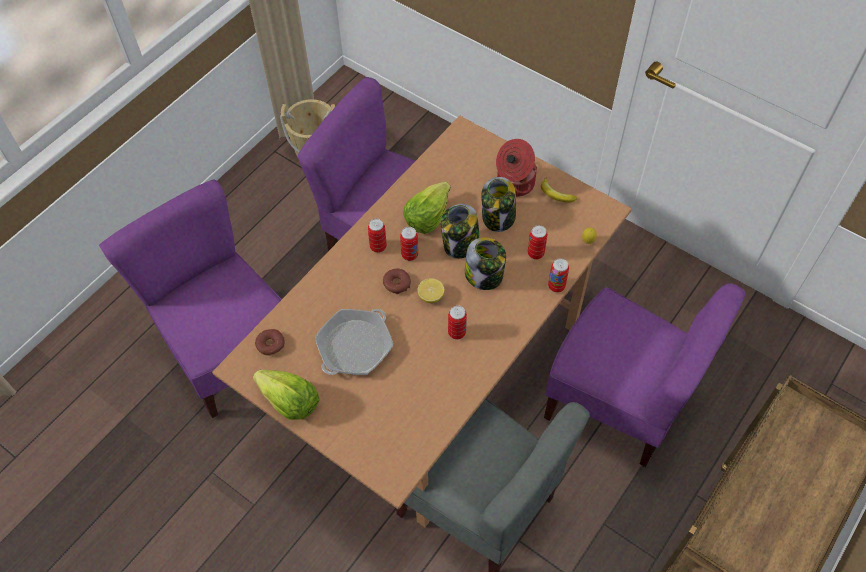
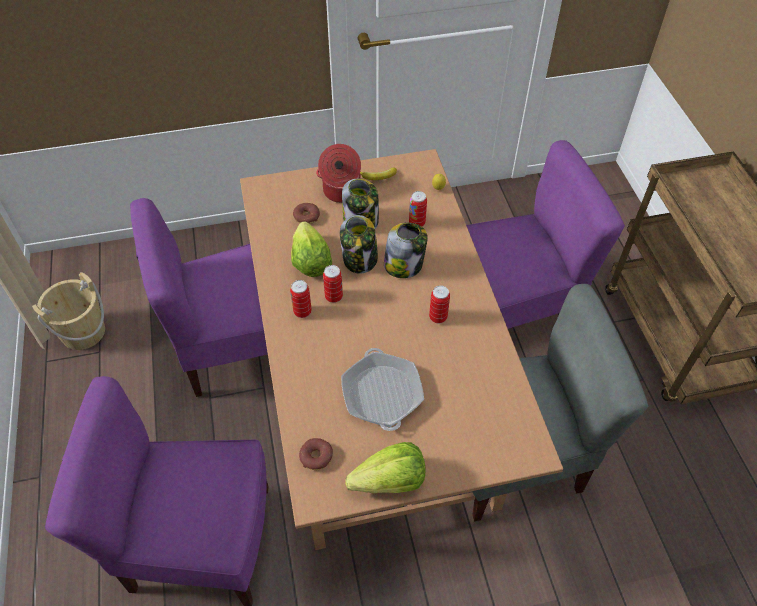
camera: 50 degrees left, 5 degrees down
donut [383,269,411,294] -> donut moved to [293,203,320,224]
lemon [417,278,444,303] -> none
can [548,258,569,293] -> none

